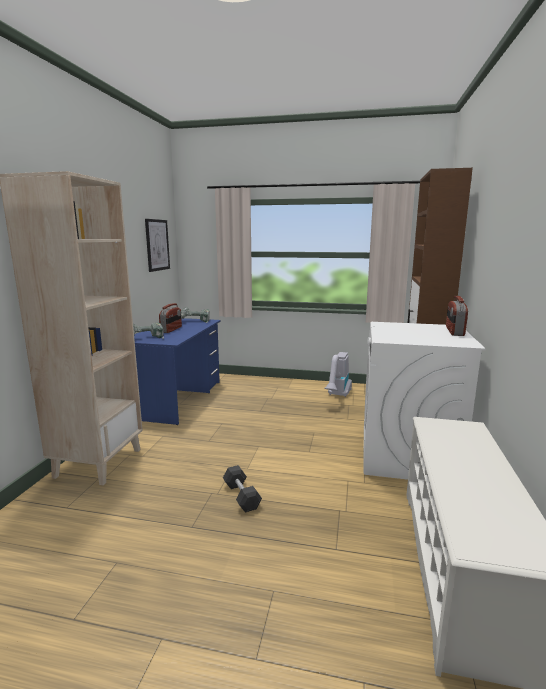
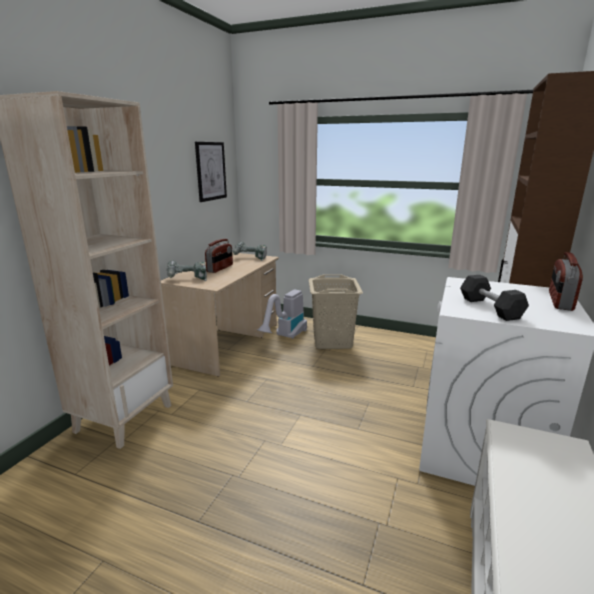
camera: 10 degrees right, 5 degrees up
blue desk [134,318,221,425] -> beige desk [161,252,279,377]
black dumbbell [223,465,262,512] -> black dumbbell moved to [460,275,529,321]
vacuum cleaner [324,352,352,397] -> vacuum cleaner moved to [257,290,307,339]
none -> beige laundry basket [309,274,363,349]

